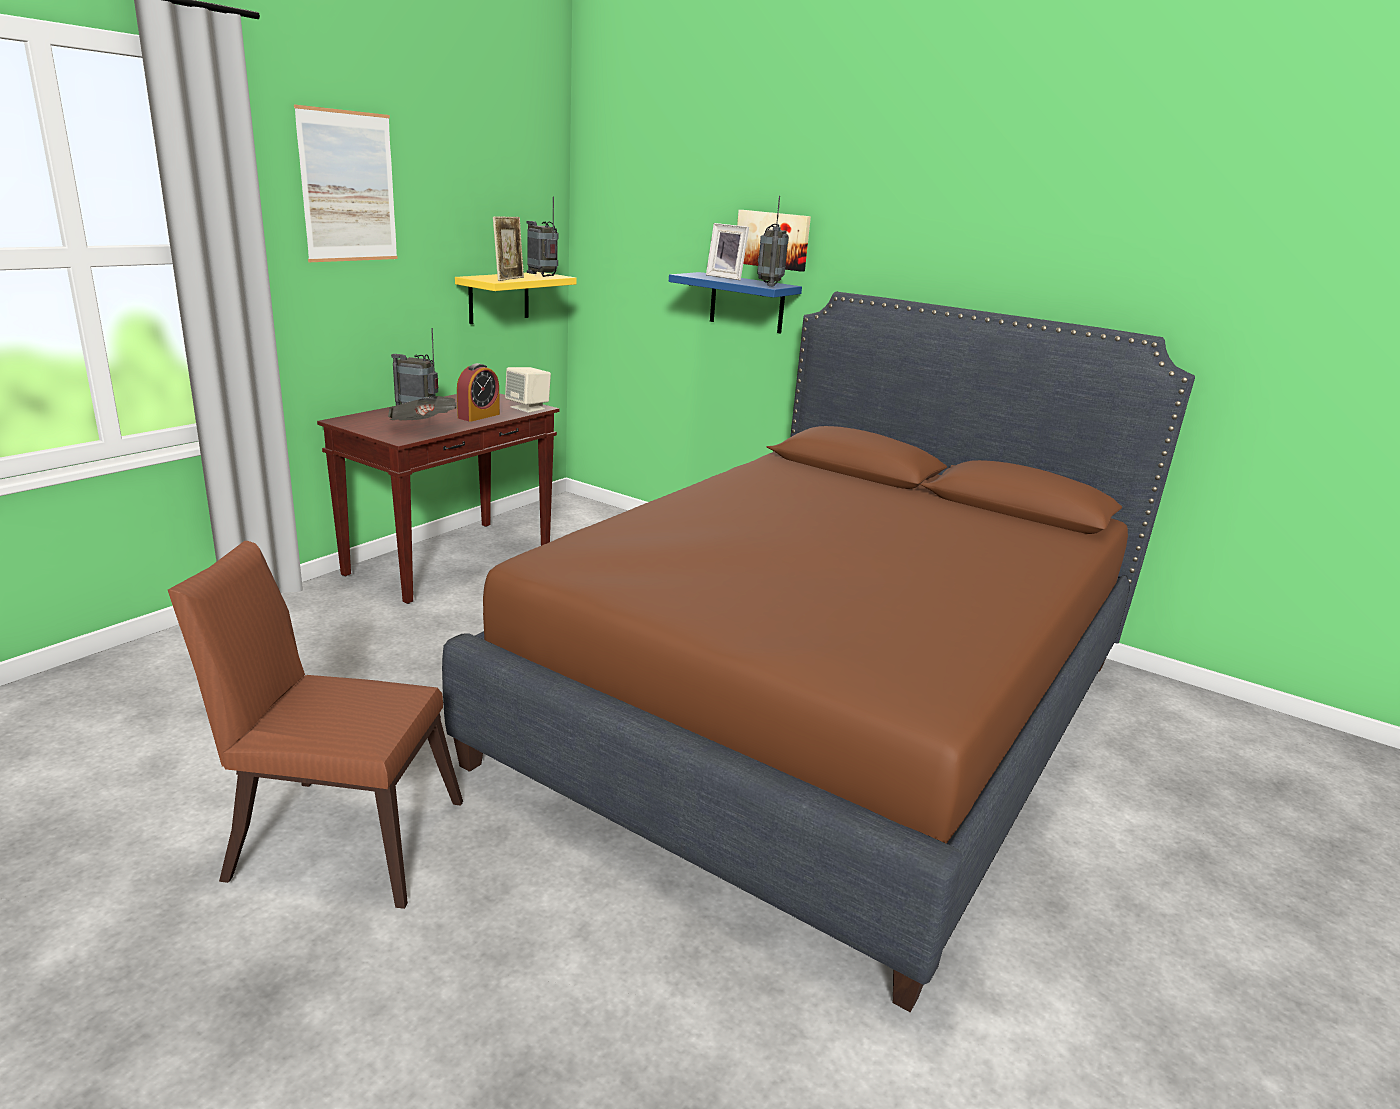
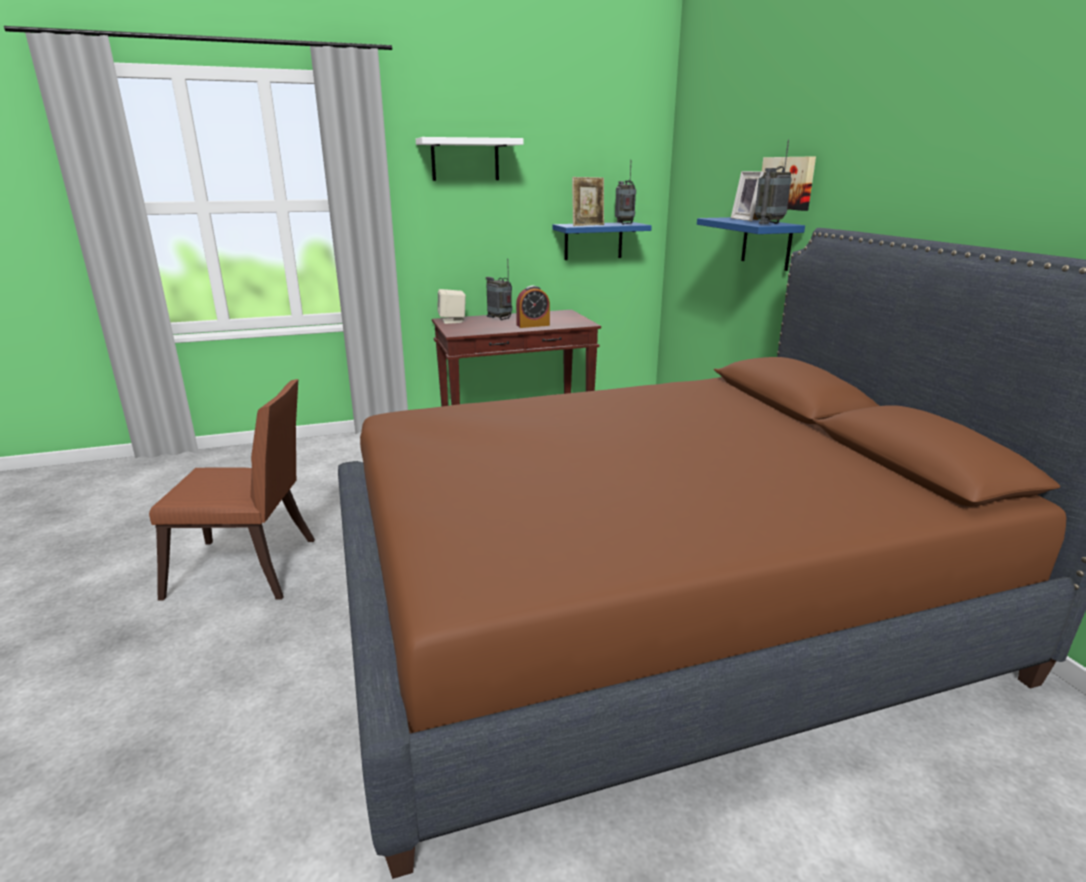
camera: 40 degrees right, 0 degrees up
brown chair [168,541,463,909] -> brown chair turned 135 degrees clockwise [149,379,315,600]
picture [294,104,398,262] -> white shelf [416,137,524,181]
newspaper [388,396,457,421] -> none
yellow shelf [455,272,577,324] -> blue shelf [553,222,652,260]
beige speaker [505,367,551,413] -> beige speaker moved to [437,289,466,324]

